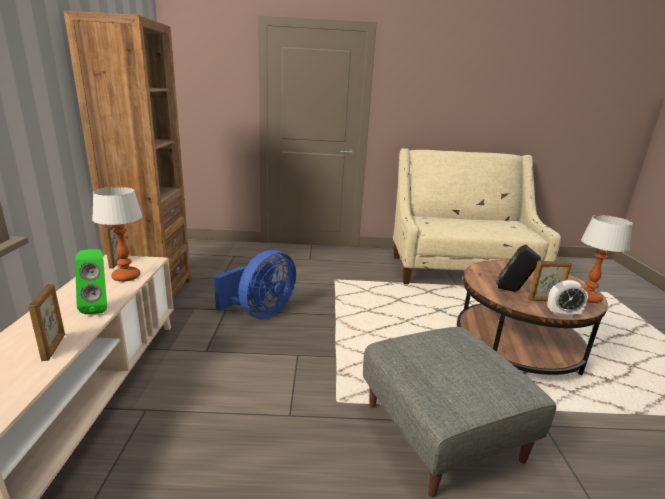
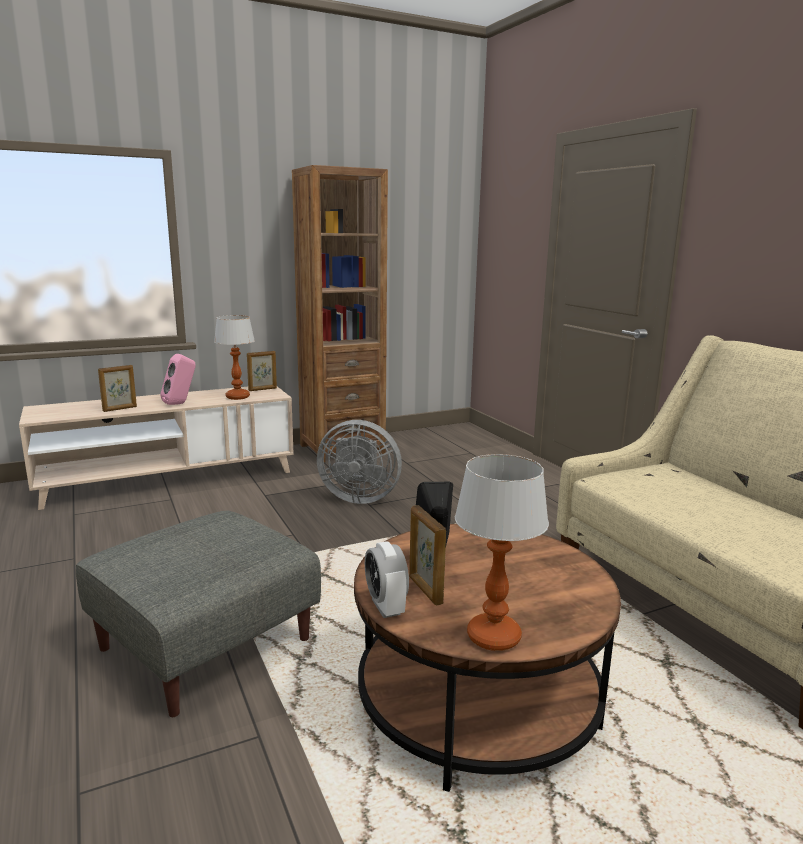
camera: 65 degrees right, 5 degrees down
green speaker [75,249,107,314] -> pink speaker [160,354,195,405]
blue fan [214,250,296,318] -> grey fan [317,420,402,504]

